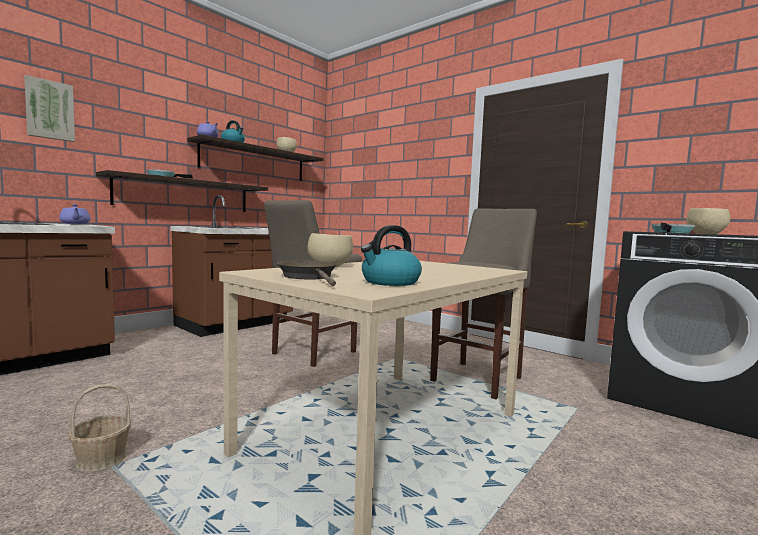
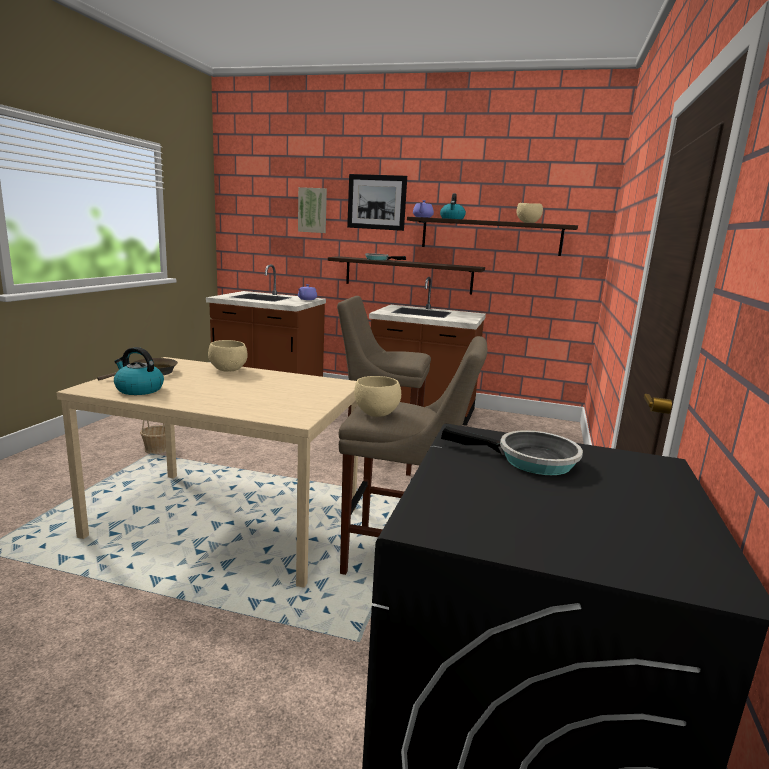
camera: 65 degrees right, 10 degrees up
beige bowl [686,208,730,234] -> beige bowl moved to [354,376,401,417]
none -> picture [347,174,407,231]

